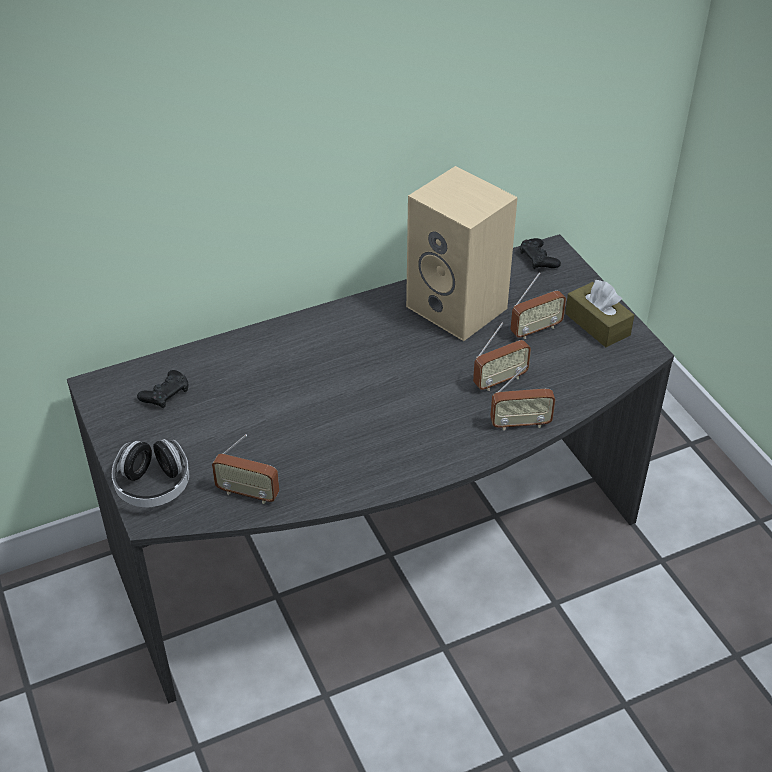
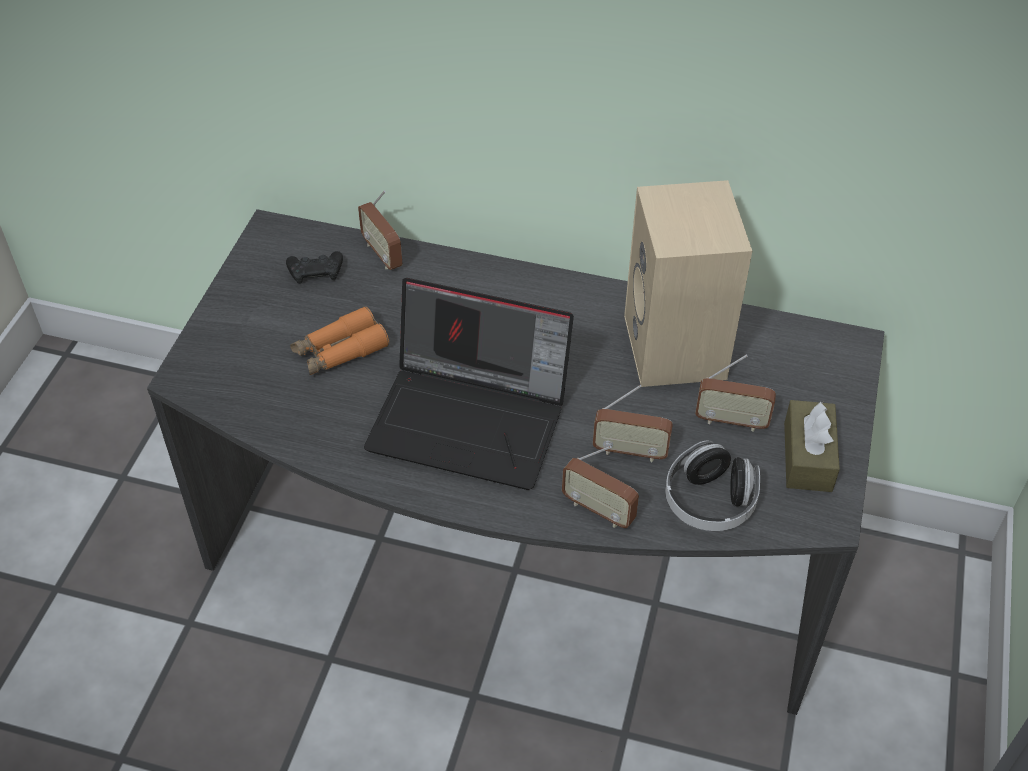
camera: 40 degrees right, 5 degrees up
headphones [112,439,190,507] -> headphones moved to [665,440,760,531]
radio [212,434,279,504] -> radio moved to [358,191,402,270]
black game controller [520,238,561,269] -> none
none -> orange binoculars [290,306,389,375]
none -> laptop [364,278,574,490]

